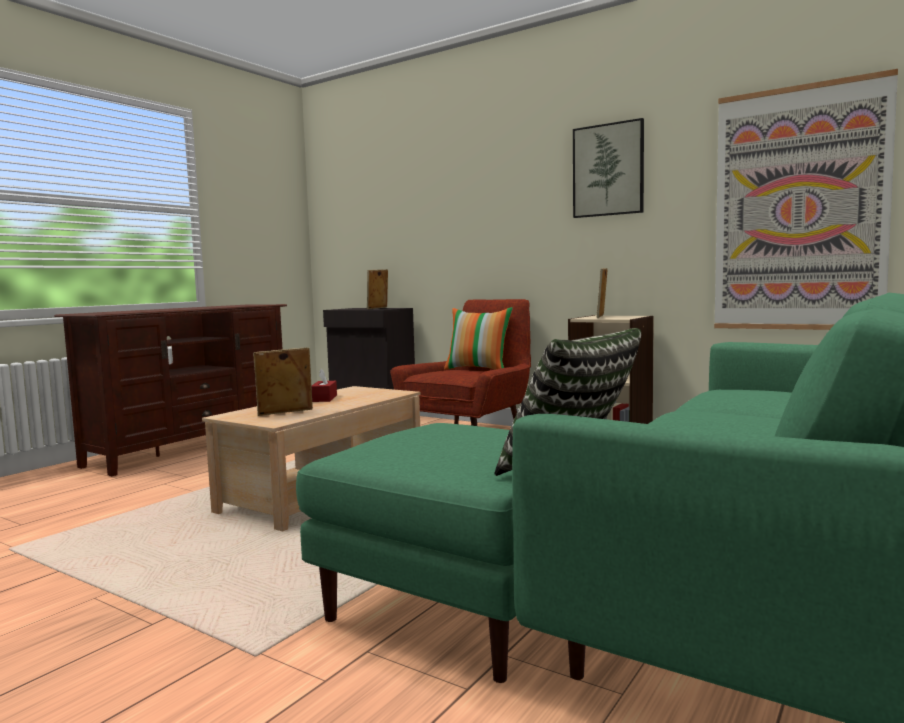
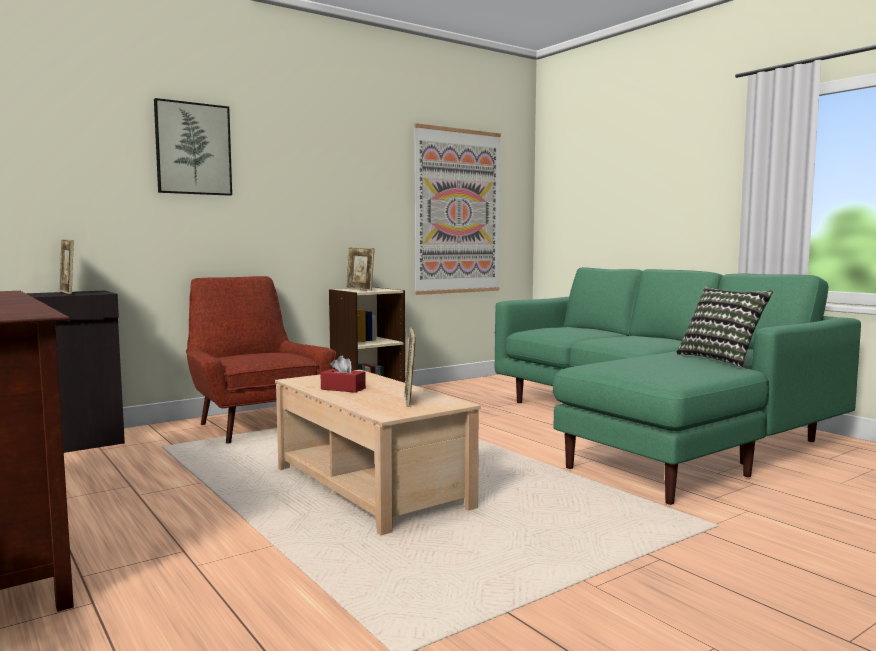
camera: 70 degrees left, 0 degrees up
pillow [444,307,513,370] -> none
picture [573,118,644,218] -> picture moved to [154,98,232,196]

